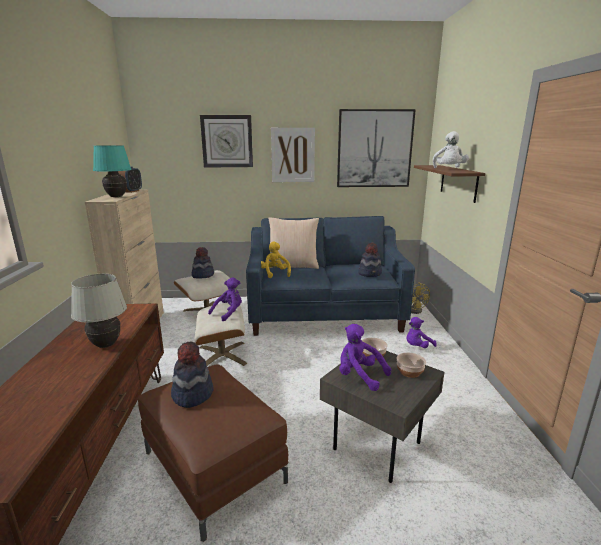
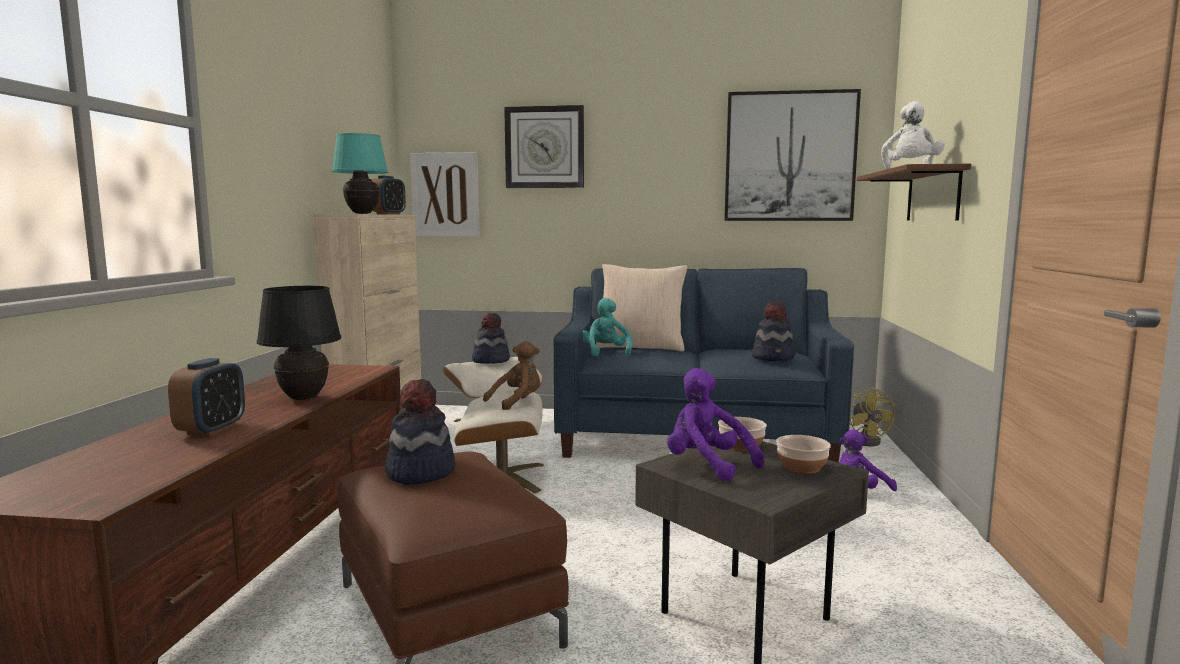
camera: 10 degrees right, 10 degrees down
white table lamp [71,274,127,348] -> black table lamp [257,286,341,400]
purple plush toy [208,277,242,321] -> brown plush toy [483,341,540,410]
yellow plush toy [261,241,291,278] -> turquoise plush toy [582,298,632,357]
picture [271,128,315,182] -> picture moved to [410,152,480,237]
none -> alarm clock [168,358,245,436]

